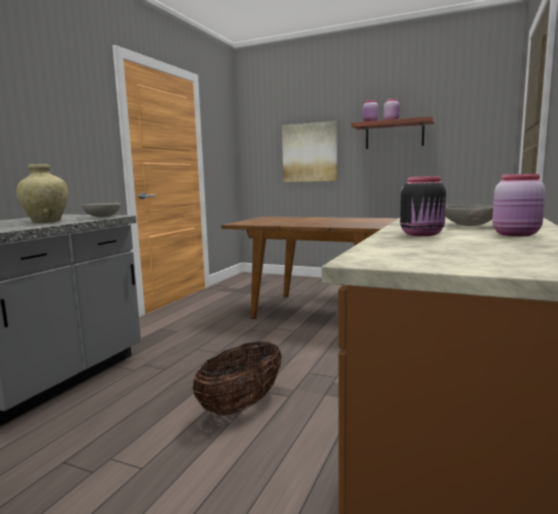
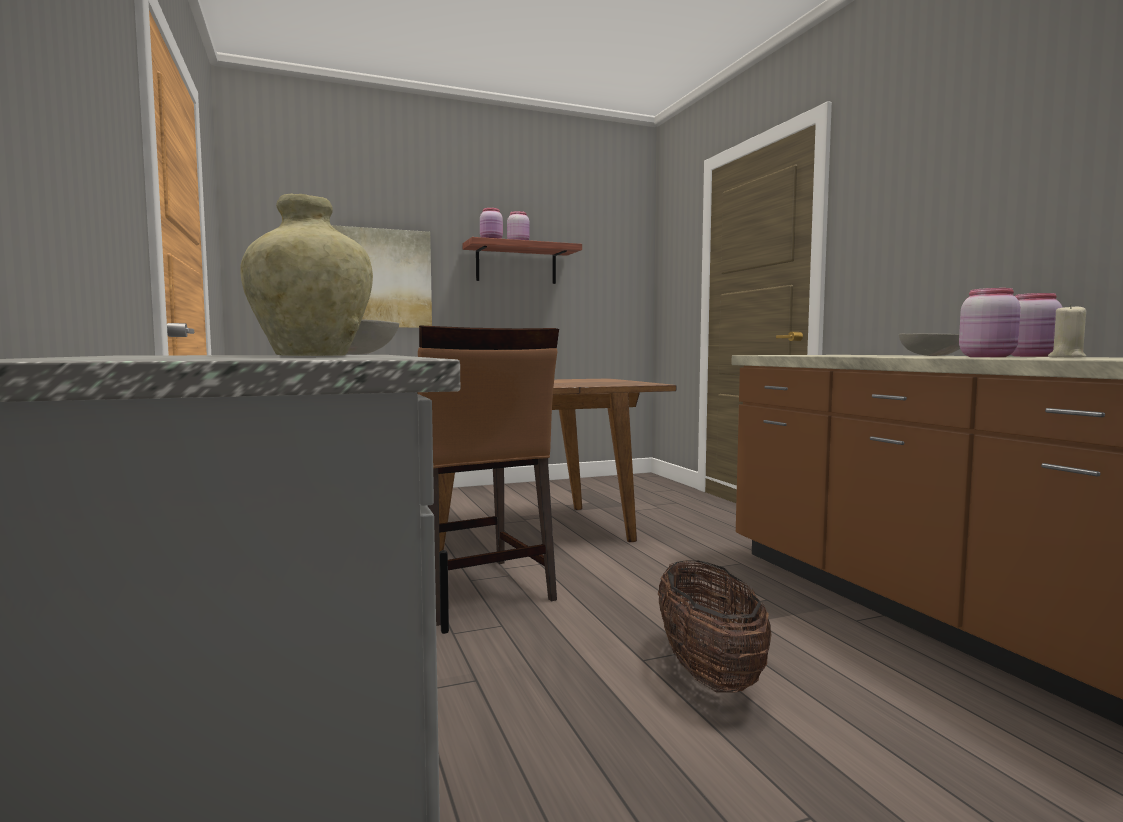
camera: 45 degrees left, 5 degrees down
black jar [400,176,446,236] -> pink jar [959,288,1021,357]
none -> brown chair [418,325,559,626]
none -> beige candle [1048,303,1086,358]

